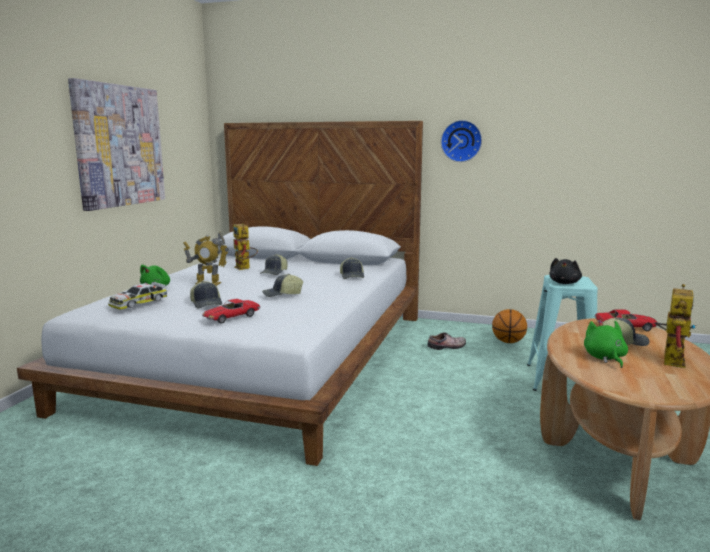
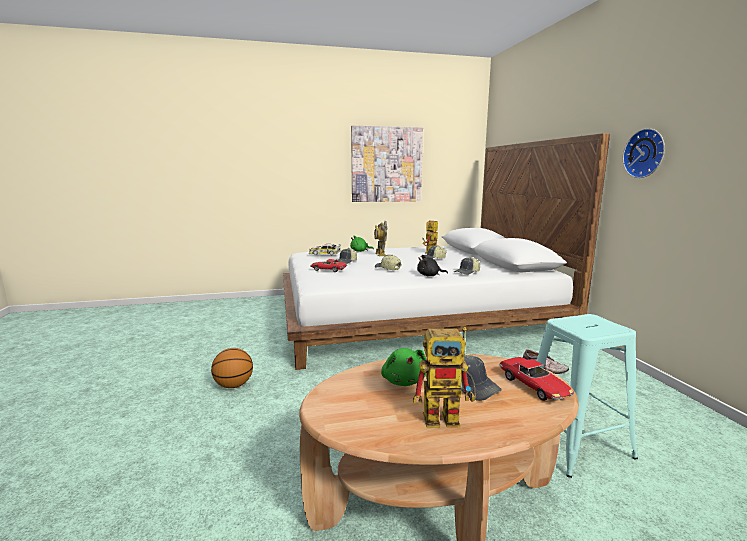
camera: 60 degrees right, 0 degrees up
basketball [492,309,527,343] -> basketball moved to [211,348,253,388]
black plush toy [549,258,582,284] -> black plush toy moved to [417,255,448,276]
green plush toy [584,320,628,368] -> green plush toy turned 105 degrees clockwise [381,348,426,386]

